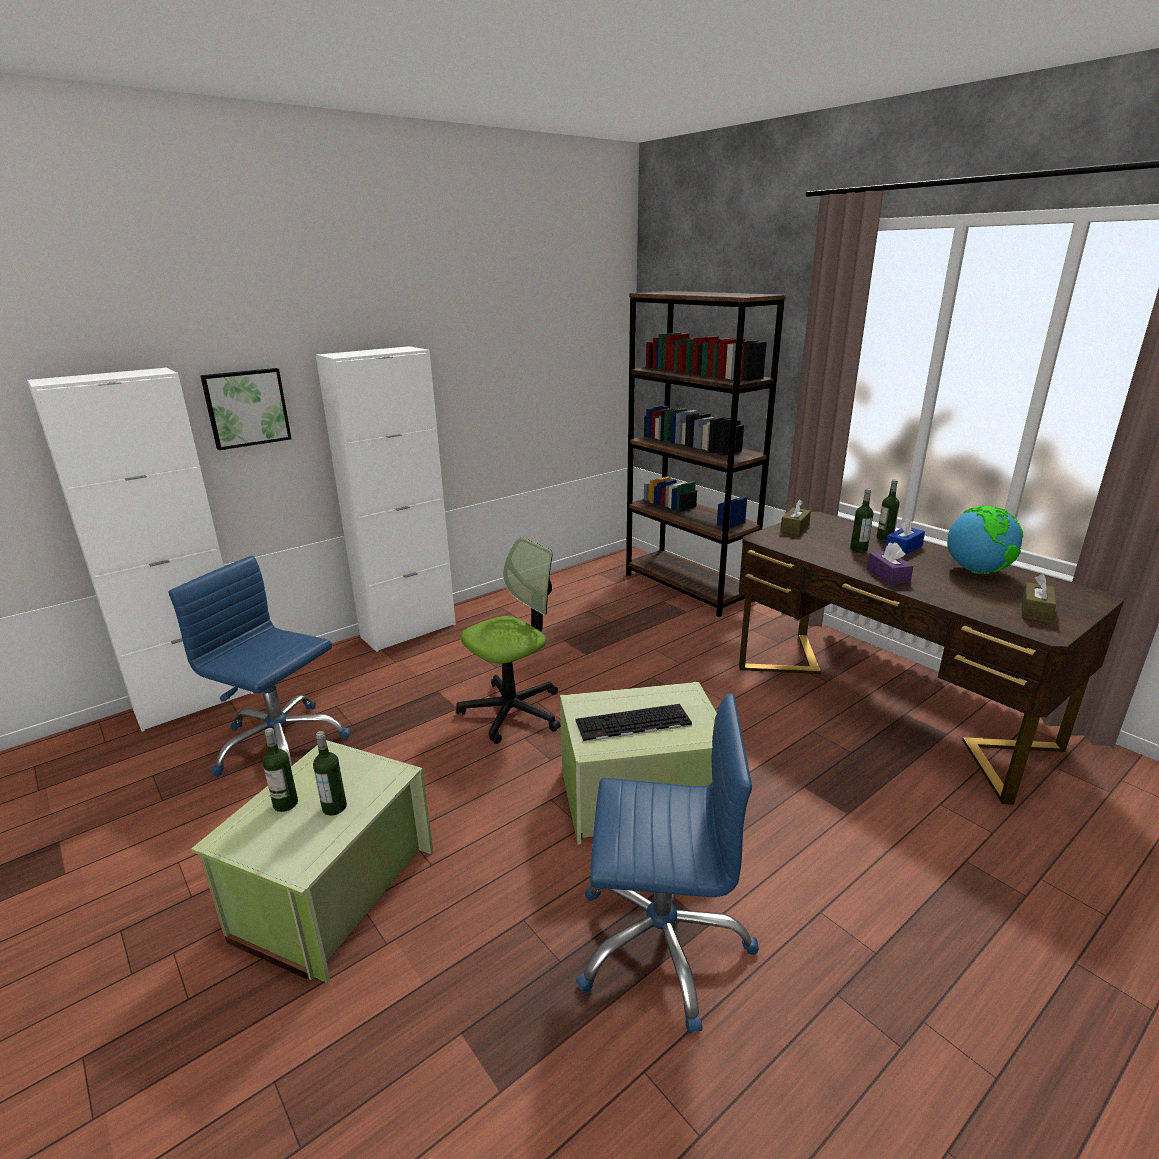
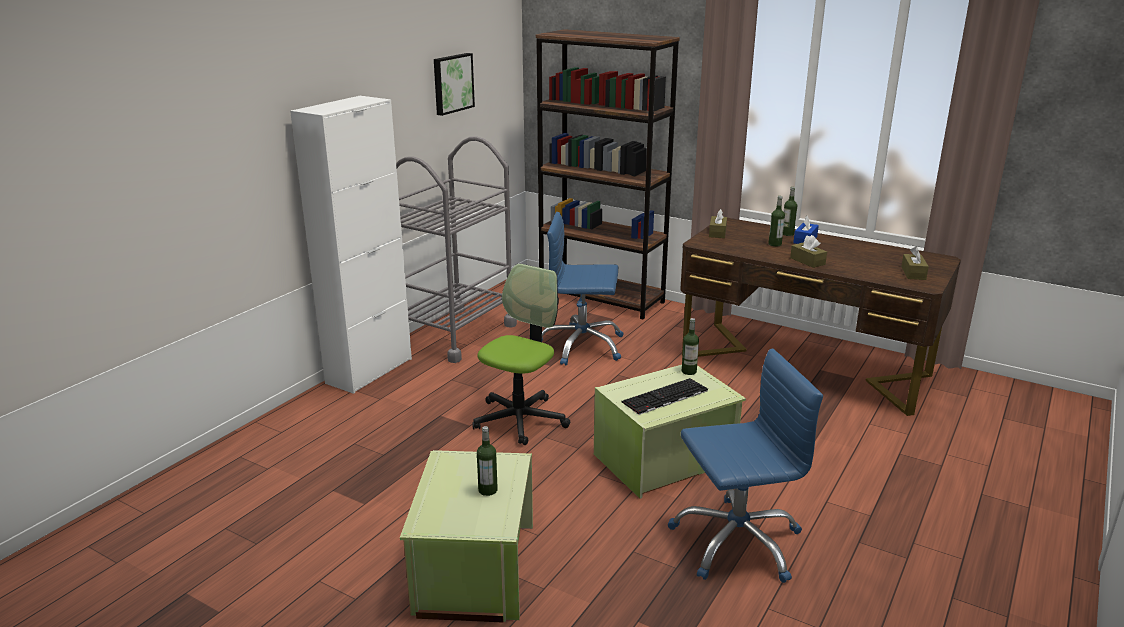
camera: 20 degrees left, 0 degrees up
white cabinet [27,368,254,732] -> none
blue office chair [169,556,350,777] -> blue office chair moved to [542,212,624,365]
picture [200,368,292,450] -> picture moved to [434,53,475,116]
bottle [263,728,298,812] -> bottle moved to [682,318,699,375]
purple tissue box [867,542,913,585] -> brown tissue box [790,235,827,268]
globe [947,506,1023,574] -> none
none -> grey cart [396,136,517,363]

